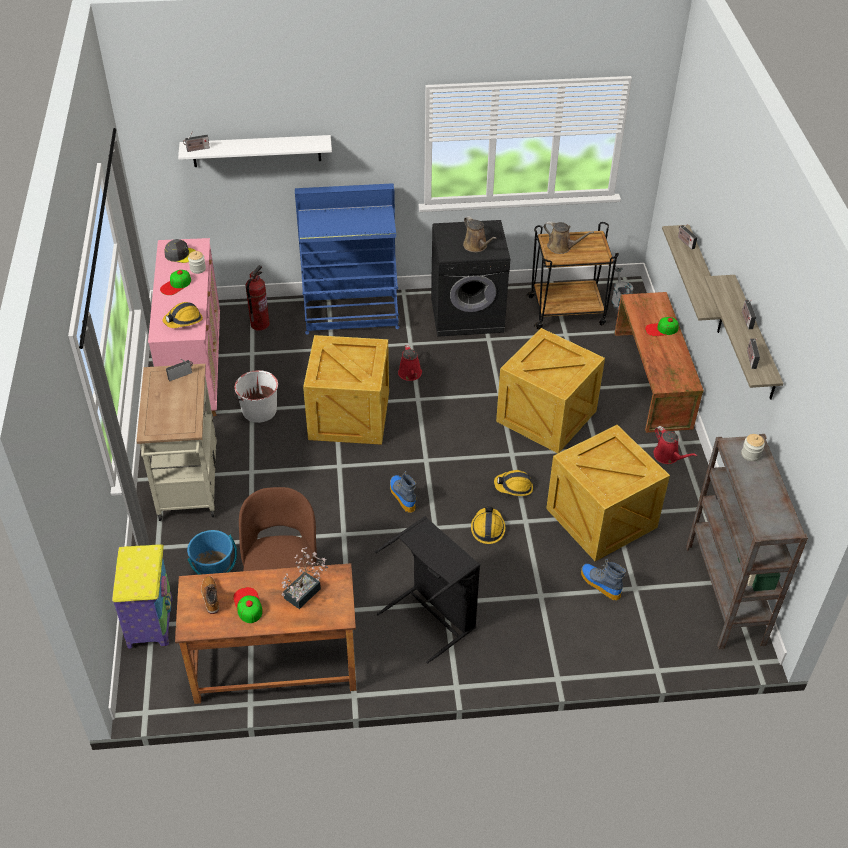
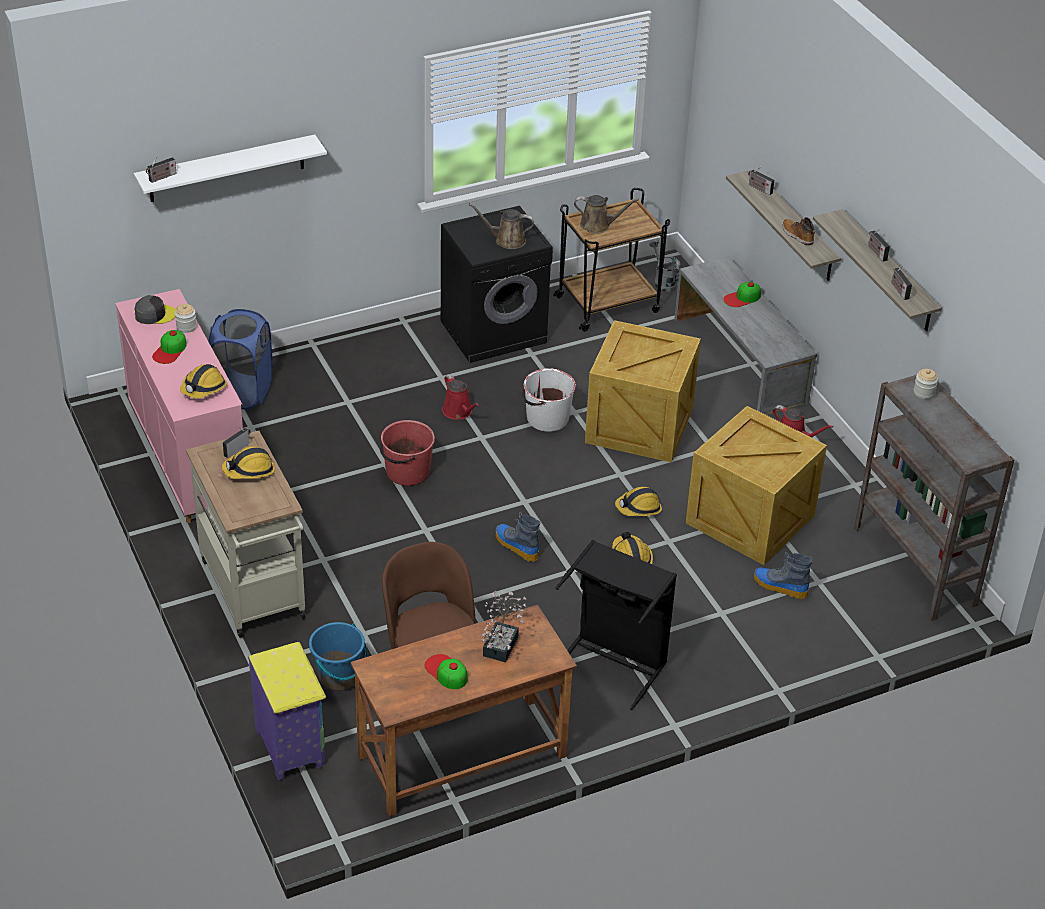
camera: 20 degrees left, 5 degrees down
boot [201,576,219,614] -> boot moved to [782,217,815,245]
white bucket [234,370,278,423] -> white bucket moved to [522,368,576,432]
fire extinguisher [246,265,270,331] -> blue laundry basket [209,309,273,409]
blue shoe rack [295,183,399,334] -> none
crate [303,335,389,445] -> red bucket [380,420,435,486]
brown watering can [463,216,496,252] -> brown watering can turned 150 degrees clockwise [469,203,534,249]
brown bench [615,292,704,433] -> grey bench [674,256,817,416]
none -> hard hat [222,446,275,479]

